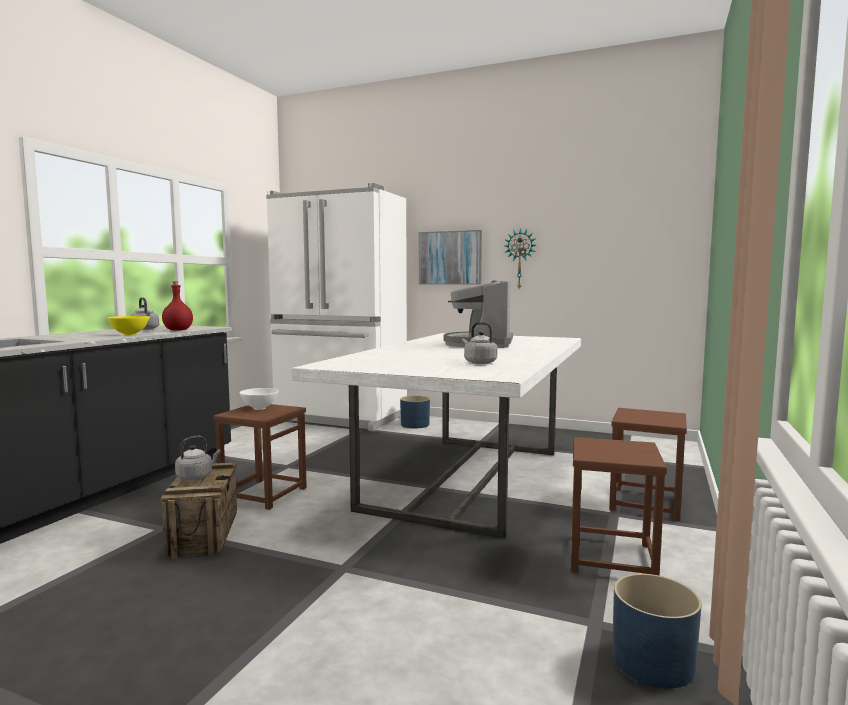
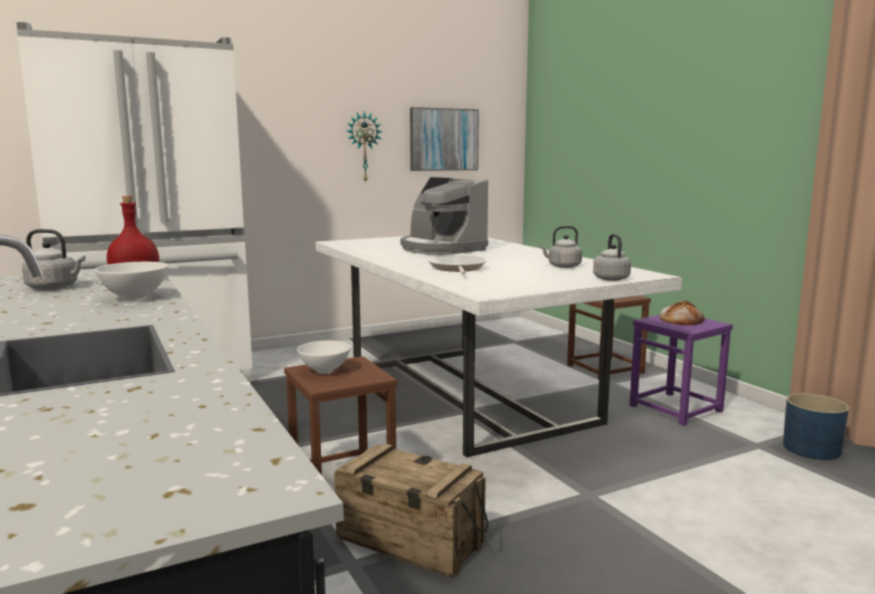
camera: 50 degrees left, 5 degrees up
yellow bowl [107,316,150,335] -> white bowl [94,262,169,300]
grey kettle [175,436,221,480] -> grey kettle moved to [593,234,631,281]
blue planter [400,396,430,428] -> none
picture [419,230,482,285] -> picture moved to [410,107,479,171]
brown stool [571,437,667,576] -> purple stool [629,315,733,426]
none -> frying pan [428,256,486,275]
none -> bread [659,301,705,325]

